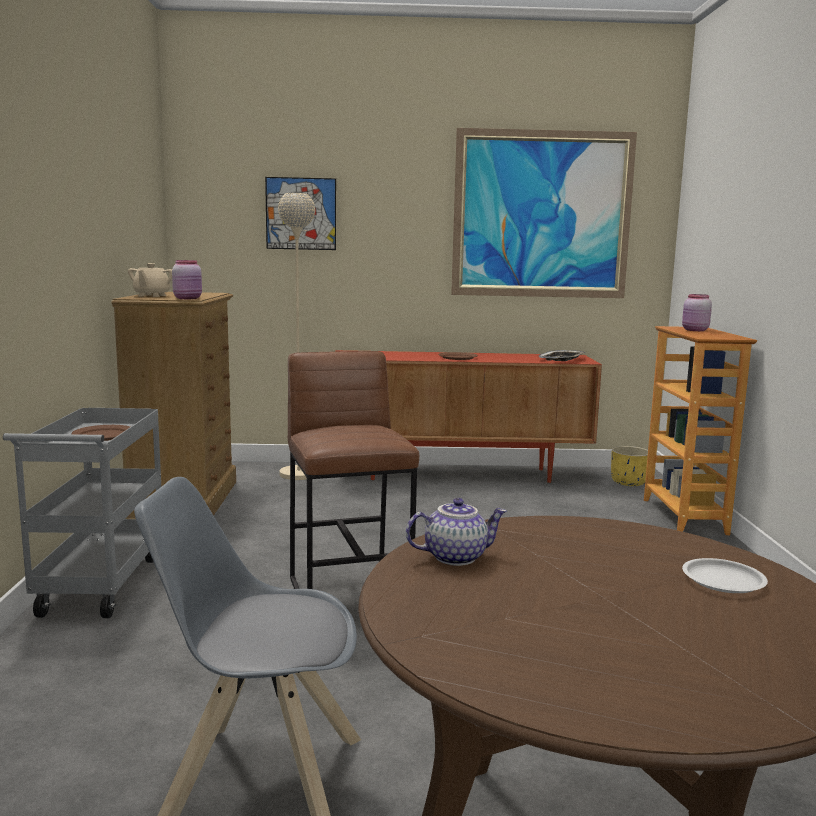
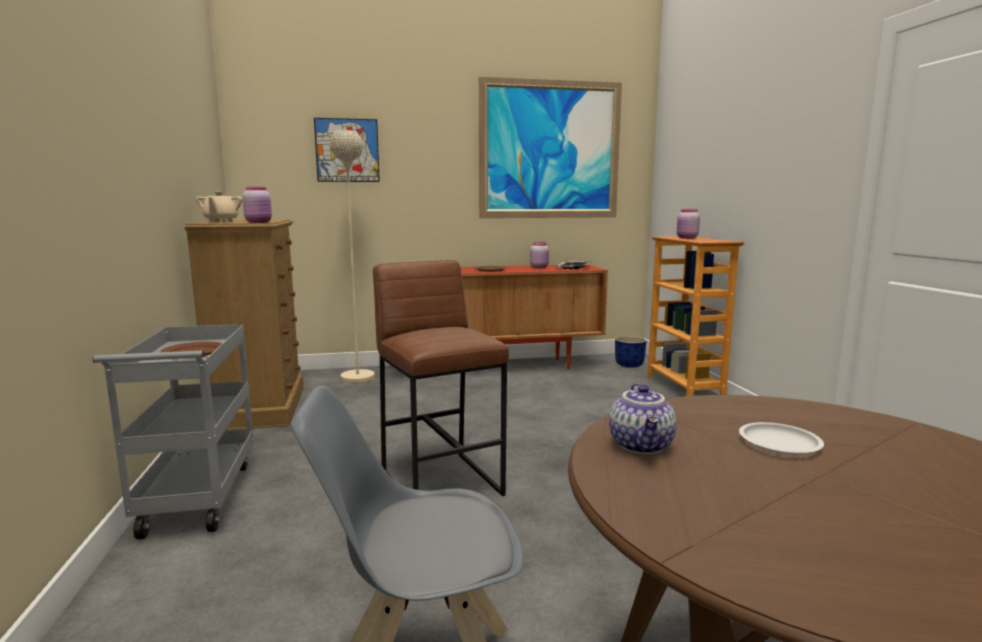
camera: 10 degrees left, 0 degrees up
teapot [406,498,507,566] -> teapot turned 120 degrees clockwise [609,383,676,455]
yellow planter [611,446,648,486] -> blue planter [615,336,647,368]
white plate [682,558,768,593] -> white plate moved to [739,422,824,455]
none -> pink jar [530,242,549,268]

